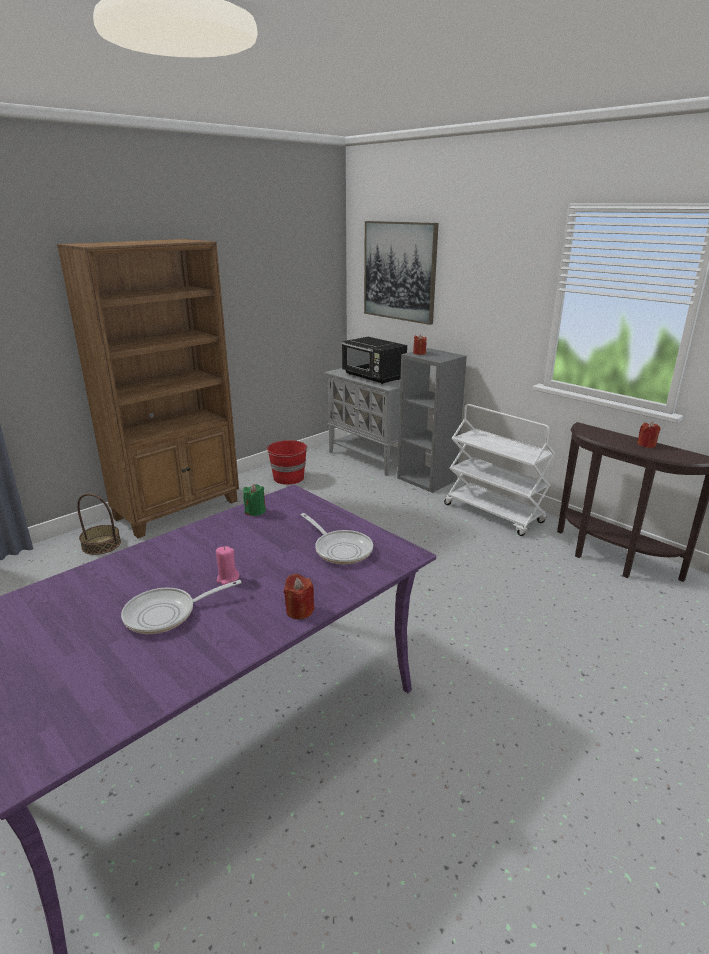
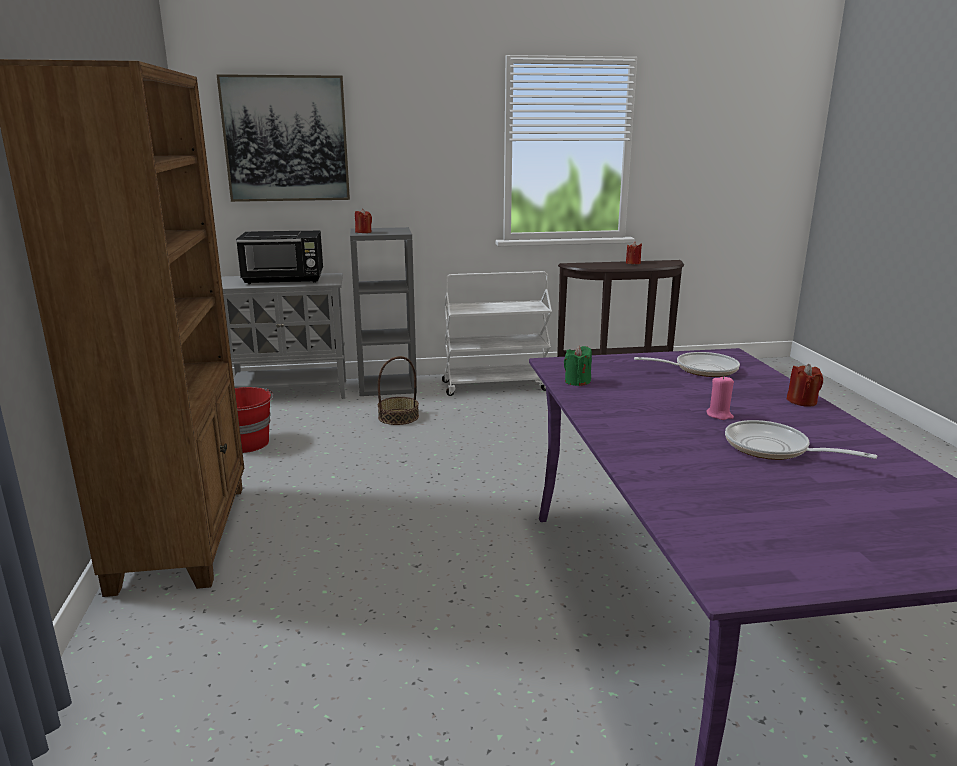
camera: 55 degrees left, 5 degrees down
basket [77,493,121,555] -> basket moved to [378,356,419,425]
frying pan [121,580,242,634] -> frying pan turned 120 degrees clockwise [725,420,877,460]

